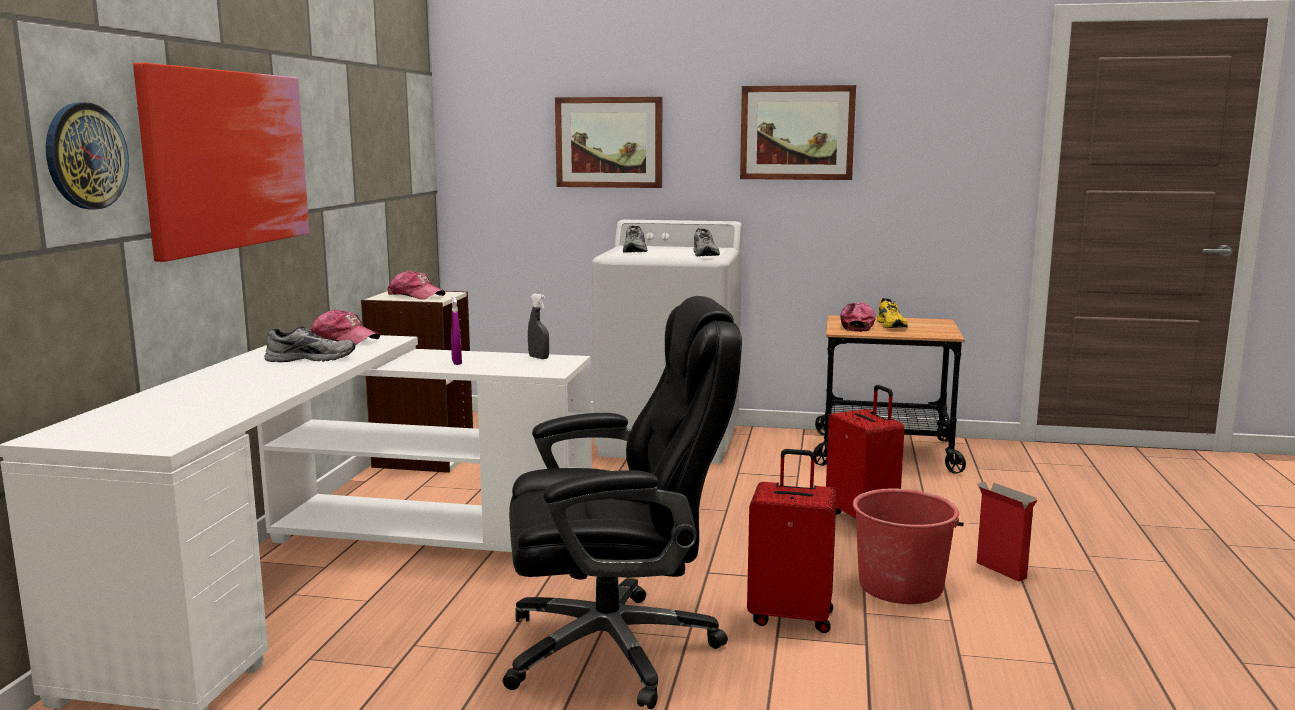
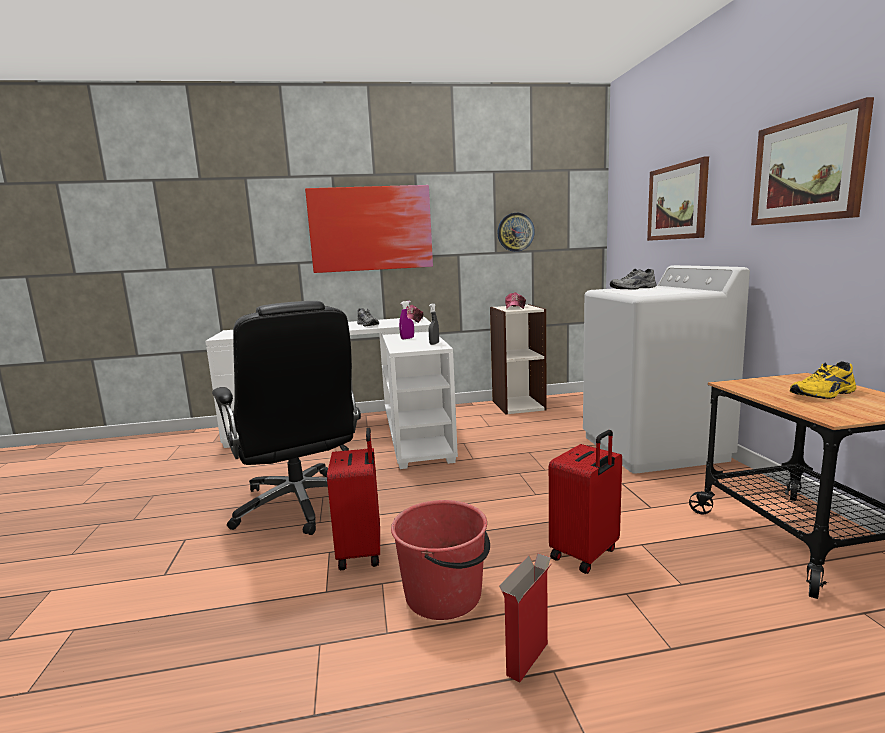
camera: 70 degrees right, 0 degrees up
wall clock [46,103,129,210] -> wall clock moved to [497,213,535,252]
grey shoe [693,228,720,256] -> none
cap [840,302,875,332] -> none

